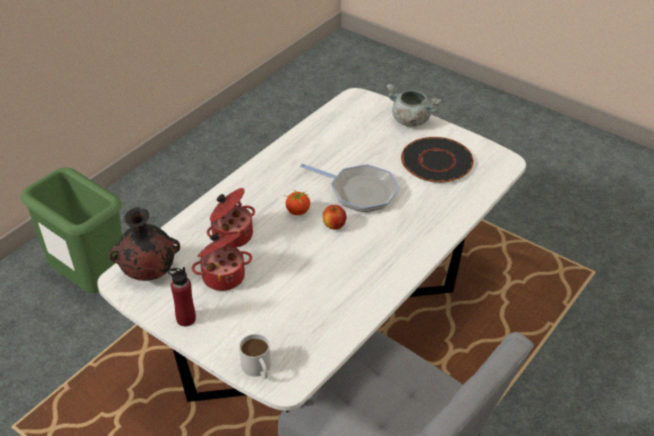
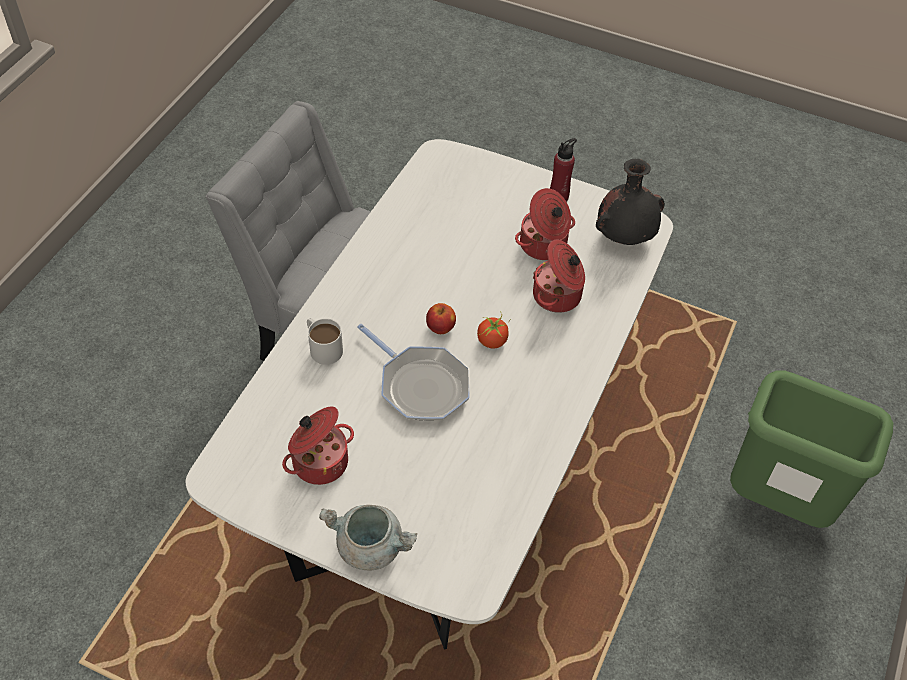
camera: 165 degrees right, 10 degrees up
white mug [239,334,271,379] -> white mug moved to [307,318,343,365]
frying pan [300,164,399,212] -> frying pan turned 150 degrees counterclockwise [357,324,470,420]
black plate [401,137,474,183] -> cooking pot [282,407,354,485]

